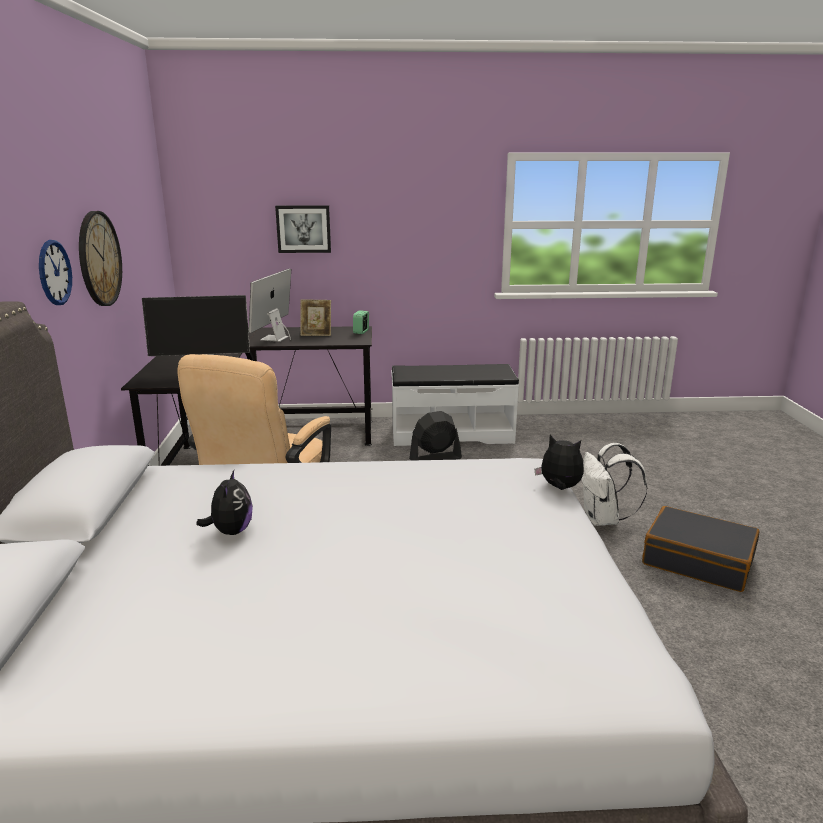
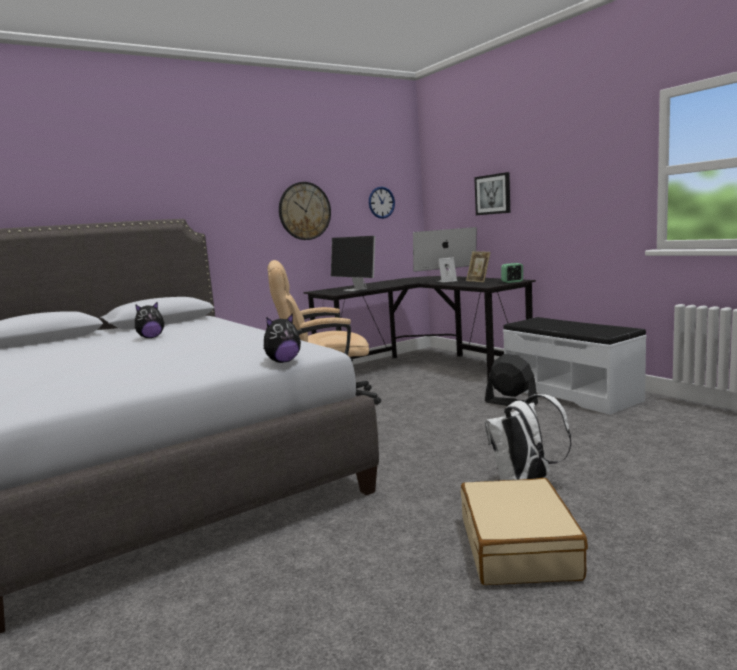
camera: 60 degrees right, 10 degrees down
wall clock [39,240,72,305] -> wall clock moved to [369,186,395,219]
plush toy [534,435,584,490] -> plush toy turned 60 degrees clockwise [264,313,301,363]
black suitcase [642,506,760,592] -> beige suitcase [461,478,588,585]

